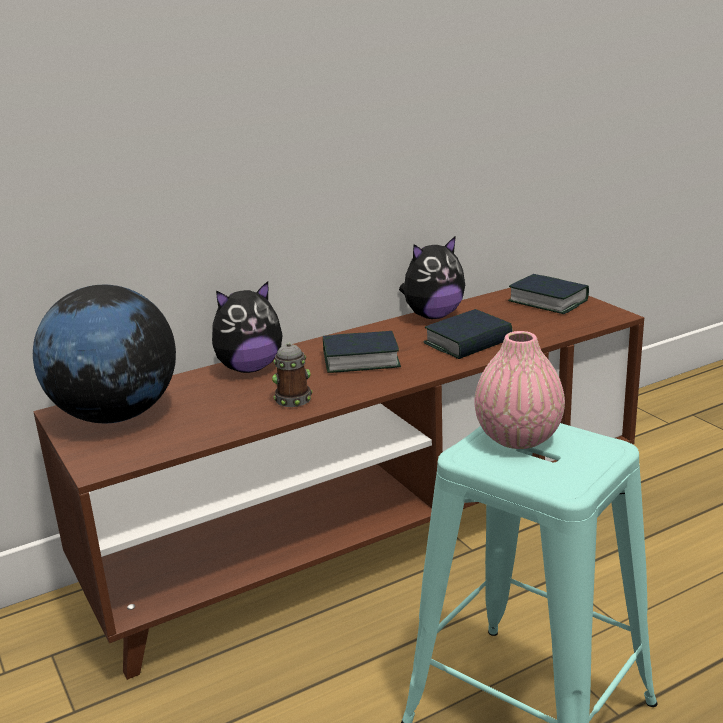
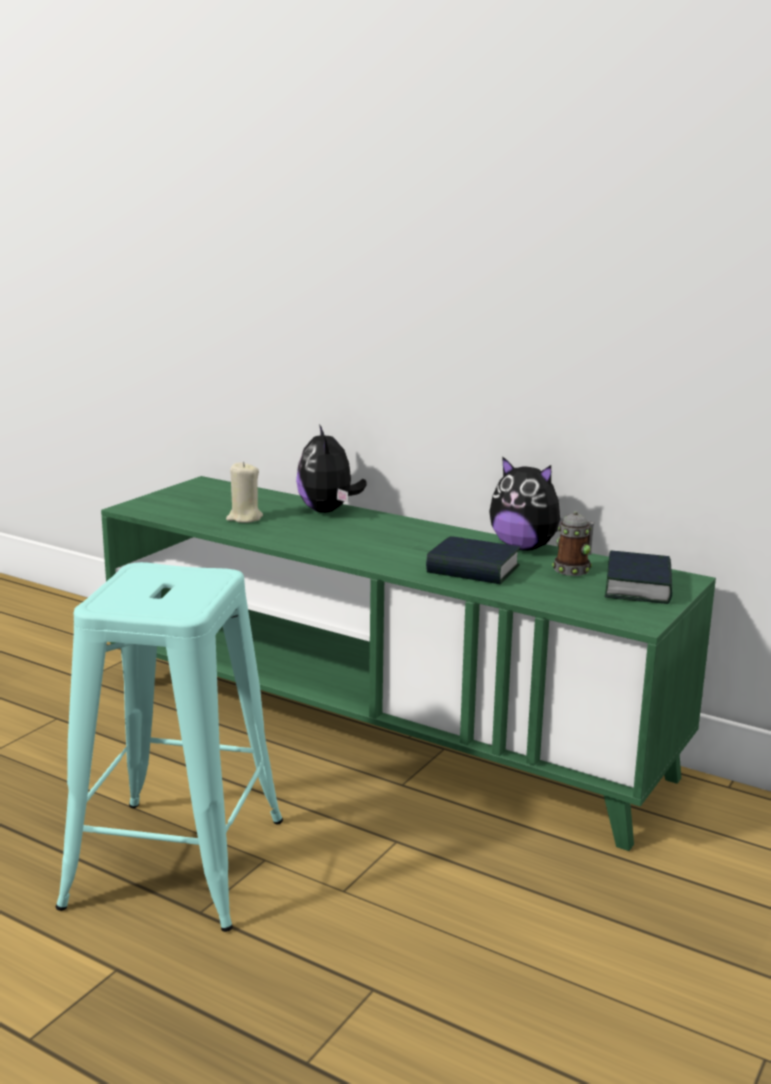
camera: 60 degrees right, 5 degrees down
globe [33,285,176,423] -> none
brown tv stand [33,288,644,680] -> green tv stand [101,476,716,851]
plush toy [212,281,283,373] -> plush toy turned 45 degrees clockwise [296,424,367,513]
mug [272,343,312,407] -> mug moved to [552,511,594,576]
book [323,331,401,373] -> none
pink vase [474,331,565,449] -> none
none -> beige candle [226,462,263,523]

